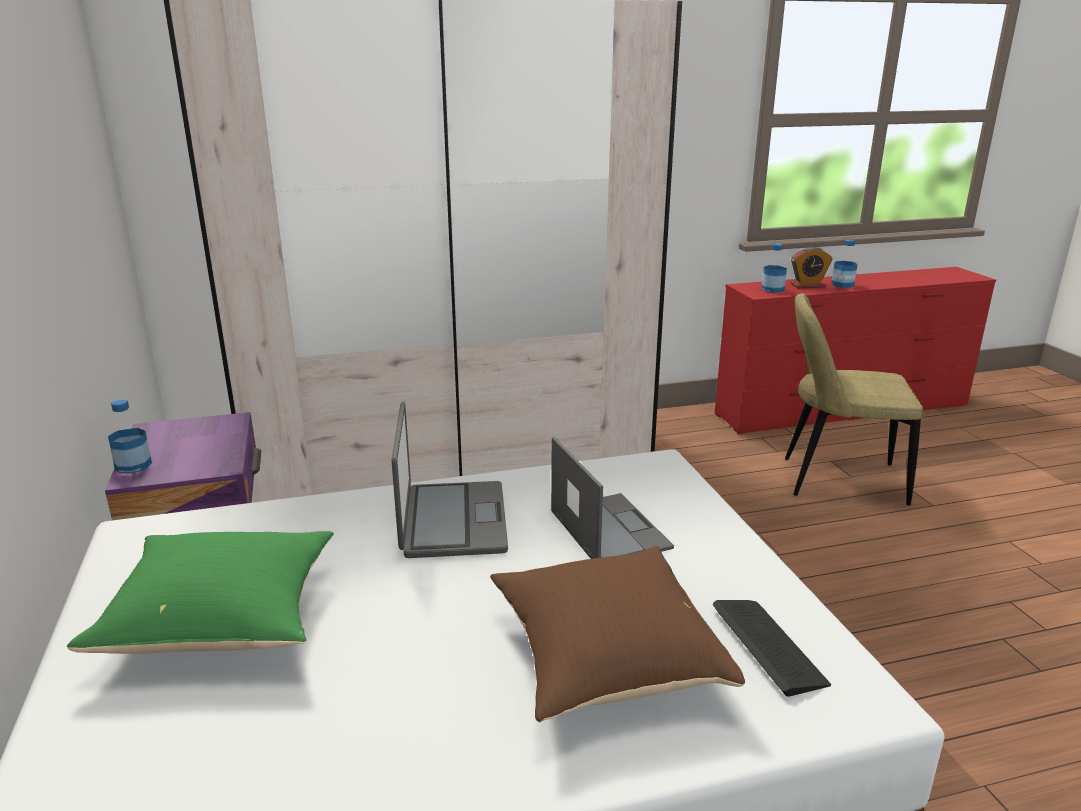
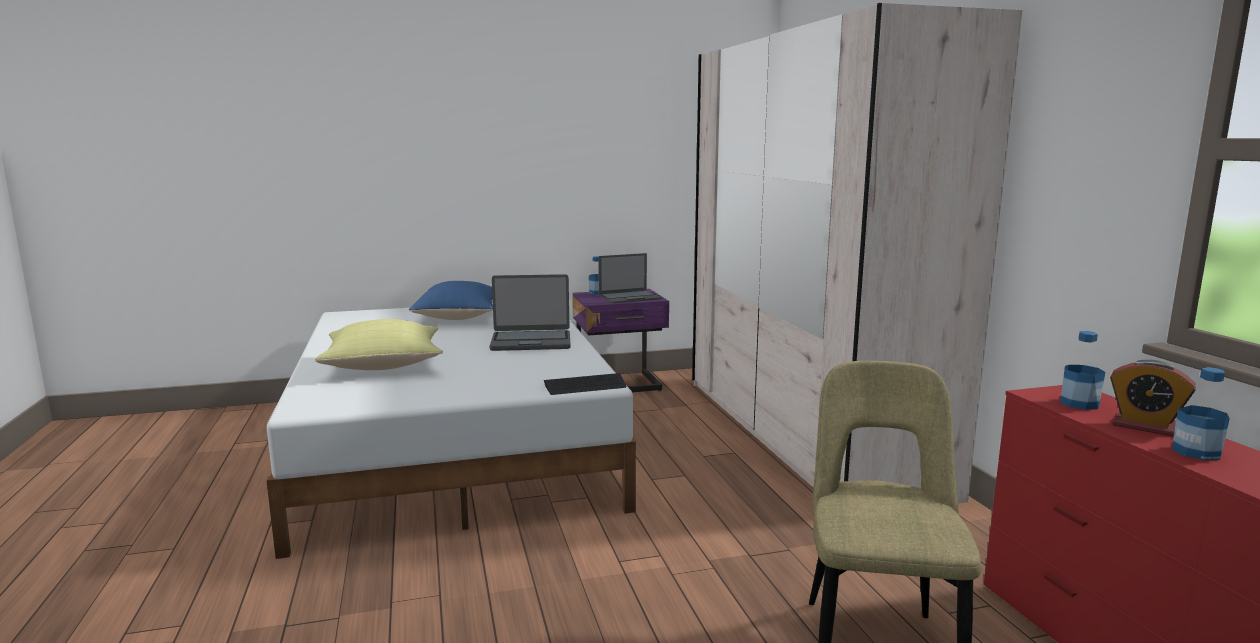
camera: 90 degrees right, 10 degrees down
green pillow [67,531,334,654] -> blue pillow [409,281,493,320]
brown pillow [490,546,745,722] -> yellow pillow [315,319,443,370]
laptop [551,437,674,559] -> laptop moved to [598,253,662,303]
keyboard [713,600,831,696] -> keyboard moved to [544,373,626,395]
alarm clock [791,247,832,288] -> alarm clock turned 45 degrees counterclockwise [1110,360,1196,437]

